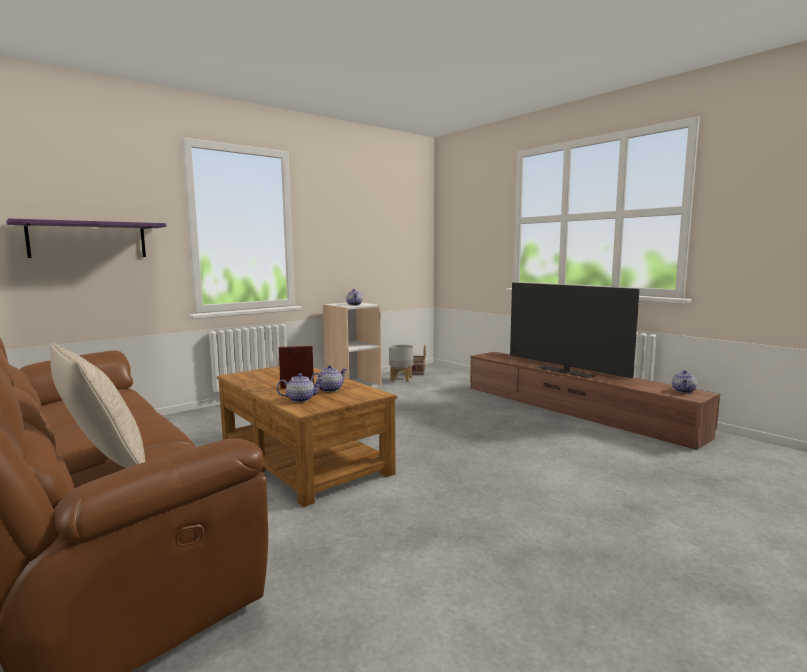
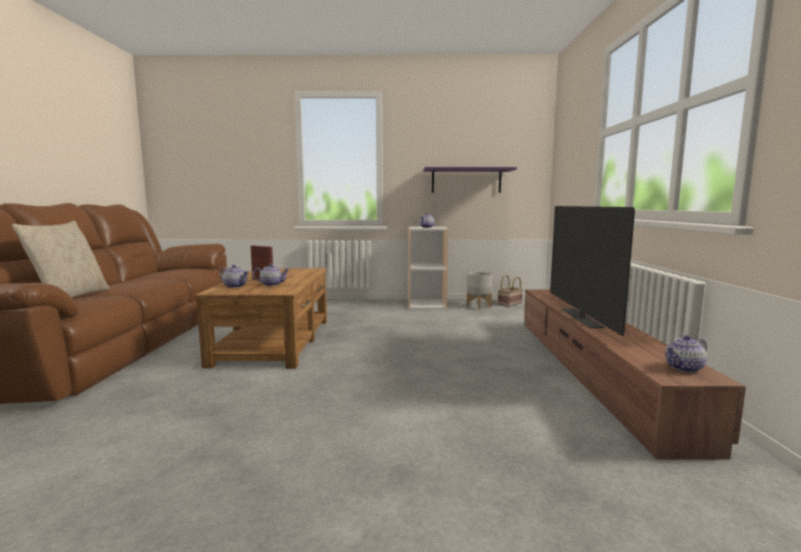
camera: 40 degrees right, 0 degrees up
purple shelf [6,218,166,258] -> purple shelf moved to [423,167,517,193]

